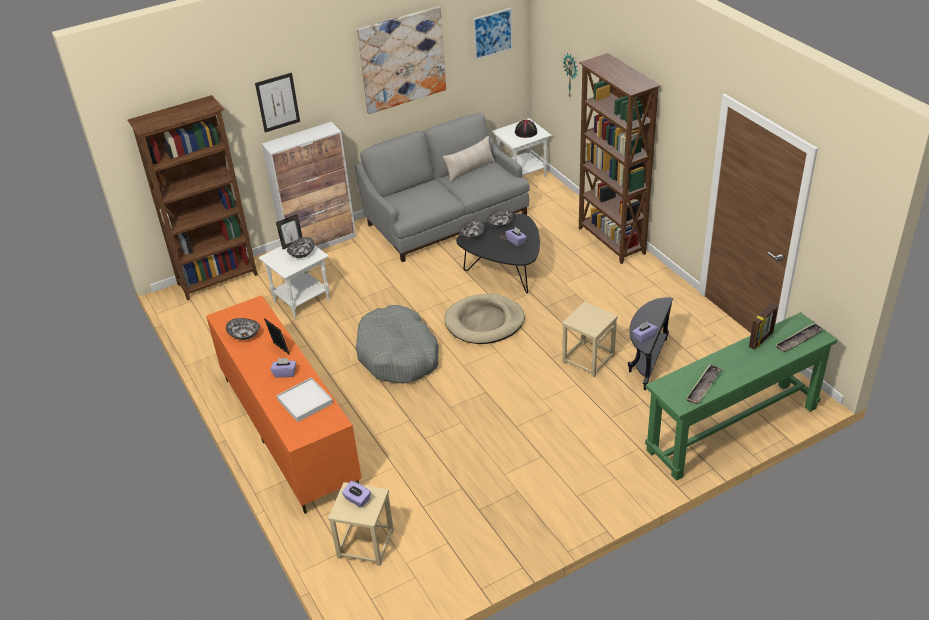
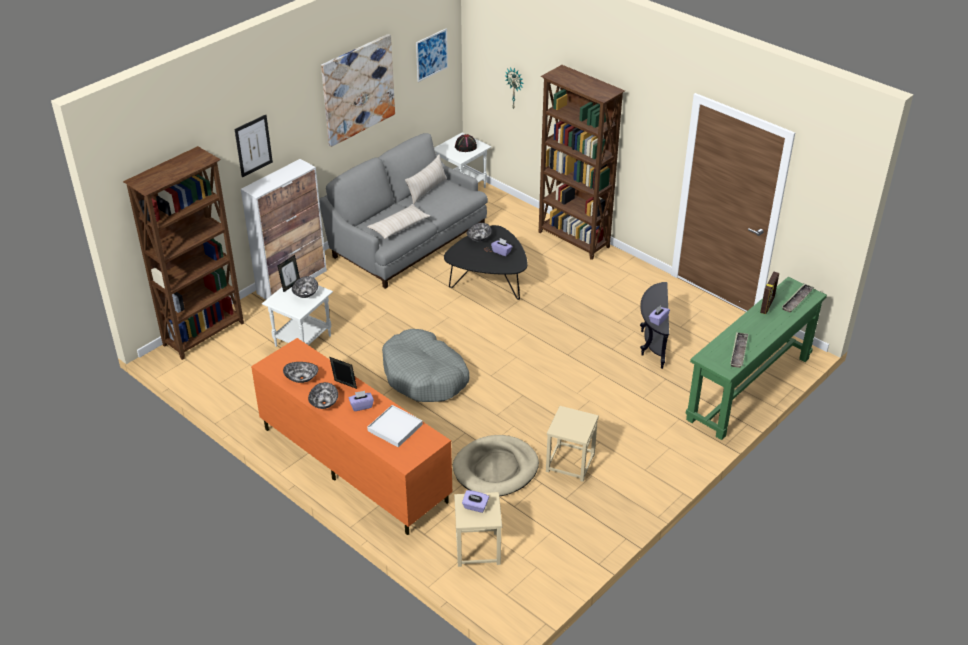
camera: 20 degrees left, 0 degrees up
beige dog bed [445,294,525,344] -> beige dog bed moved to [453,435,539,496]
bowl [459,219,485,240] -> bowl moved to [308,382,338,409]
beige stool [562,302,618,377] -> beige stool moved to [546,406,599,482]
none -> beige pillow [367,204,430,239]

